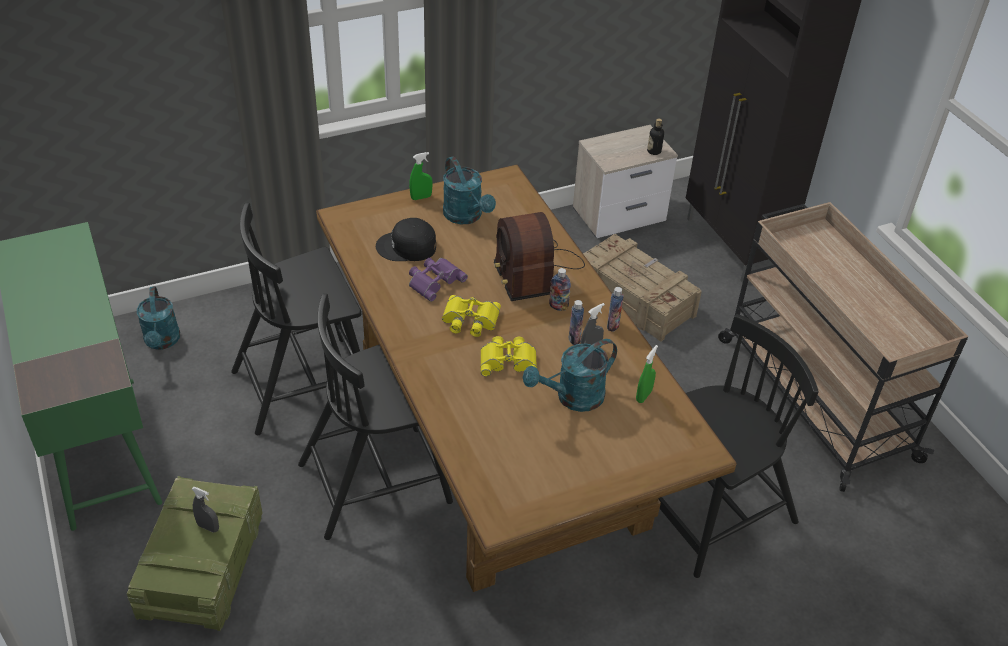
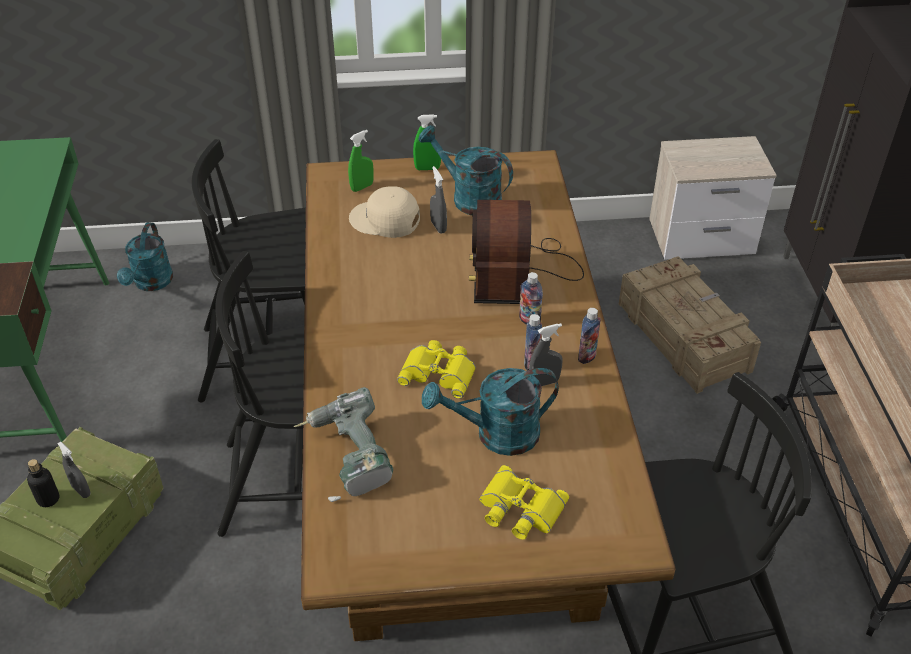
camera: 20 degrees right, 0 degrees up
black cap [376,218,436,261] -> beige cap [349,186,420,238]
purple binoculars [409,258,468,302] -> none
yellow binoculars [442,295,501,337] -> yellow binoculars moved to [479,465,569,540]
turquoise watering can [443,157,496,224] -> turquoise watering can turned 135 degrees clockwise [418,125,513,215]
green spray bottle [636,345,658,403] -> green spray bottle moved to [348,130,374,192]
bottle [647,118,664,155] -> bottle moved to [27,459,60,507]
none -> power drill [293,387,393,502]
none -> grey spray bottle [430,166,447,234]

